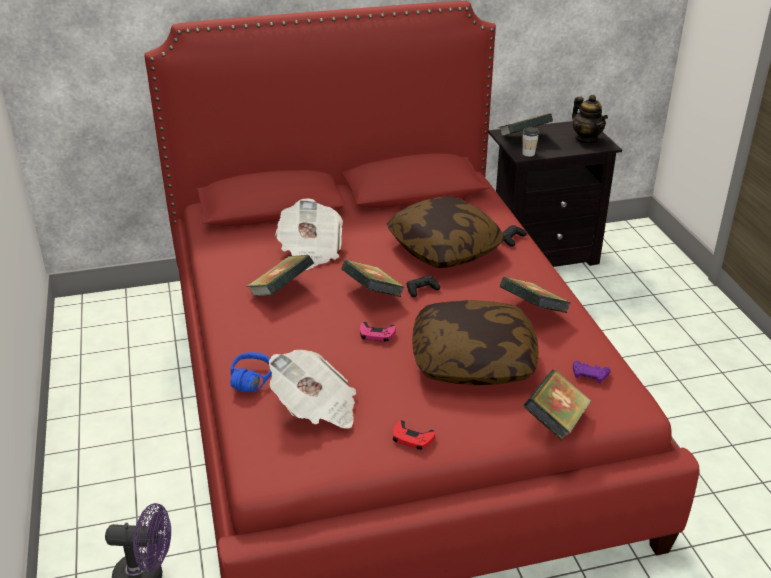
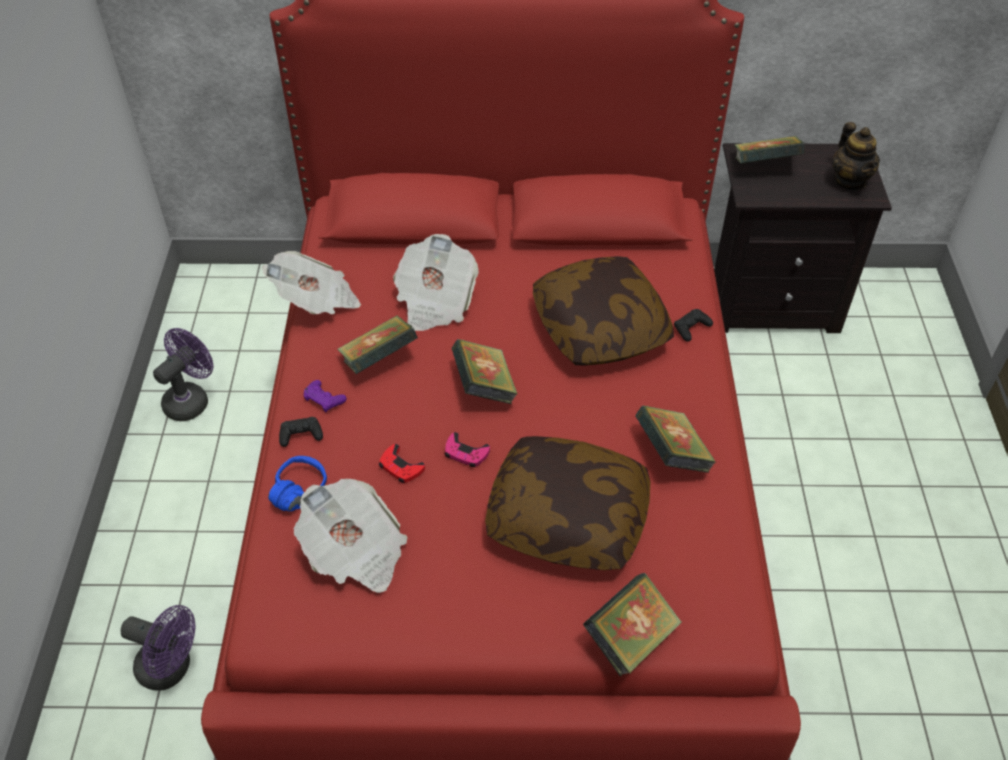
camera: 15 degrees right, 15 degrees up
red game controller [393,420,435,450] -> red game controller moved to [379,444,425,483]
black game controller [406,275,440,297] -> black game controller moved to [279,417,323,447]
cup [522,127,539,157] -> none
purple game controller [573,361,611,384] -> purple game controller moved to [303,380,347,412]
none -> purple fan [153,328,213,421]
none -> newspaper [262,251,361,315]

